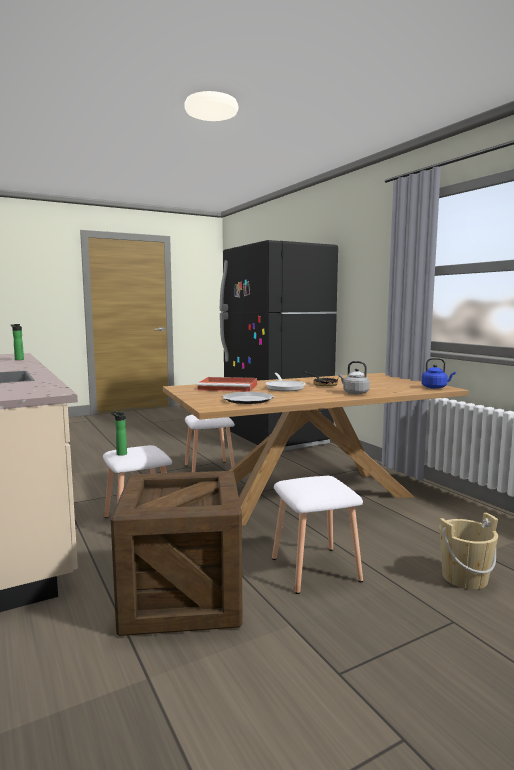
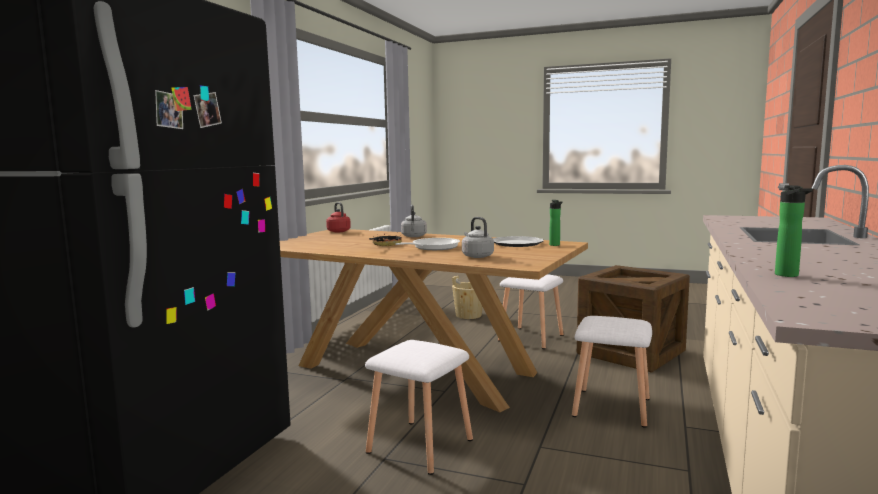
camera: 130 degrees left, 0 degrees up
bottle [111,411,127,456] -> bottle moved to [549,200,563,246]
red tray [197,377,257,392] -> grey kettle [462,217,494,258]
blue kettle [422,358,456,389] -> red kettle [326,202,351,232]

